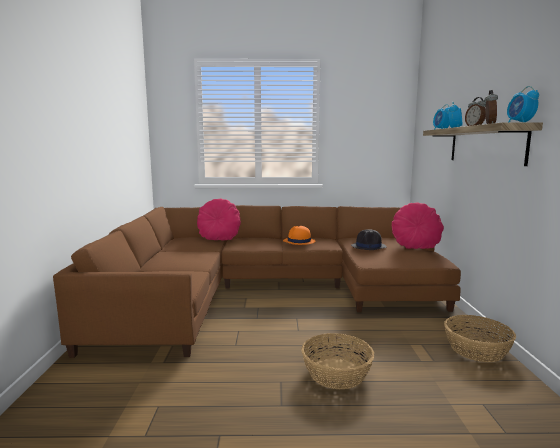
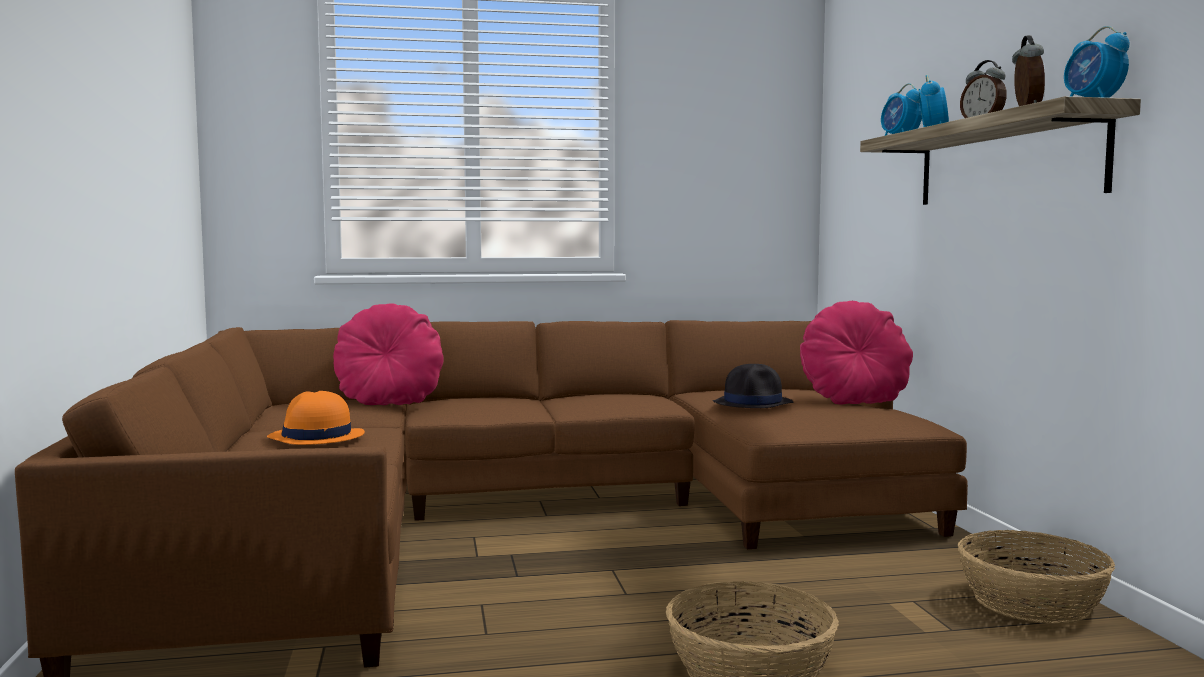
camera: 10 degrees left, 5 degrees down
orange hat [283,226,315,245] -> orange hat moved to [267,391,365,445]

